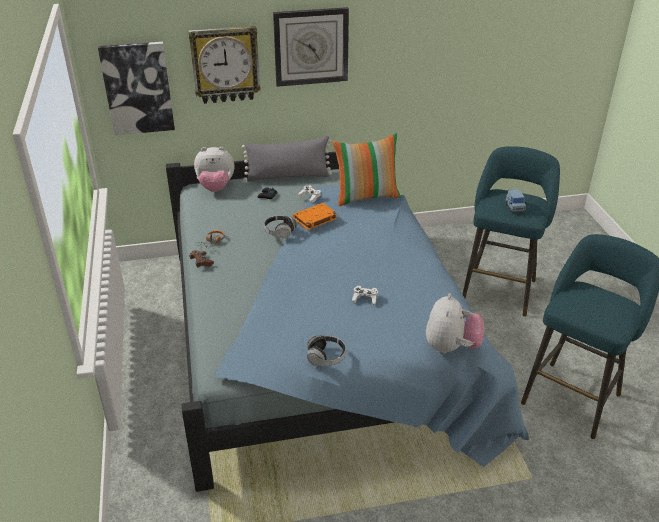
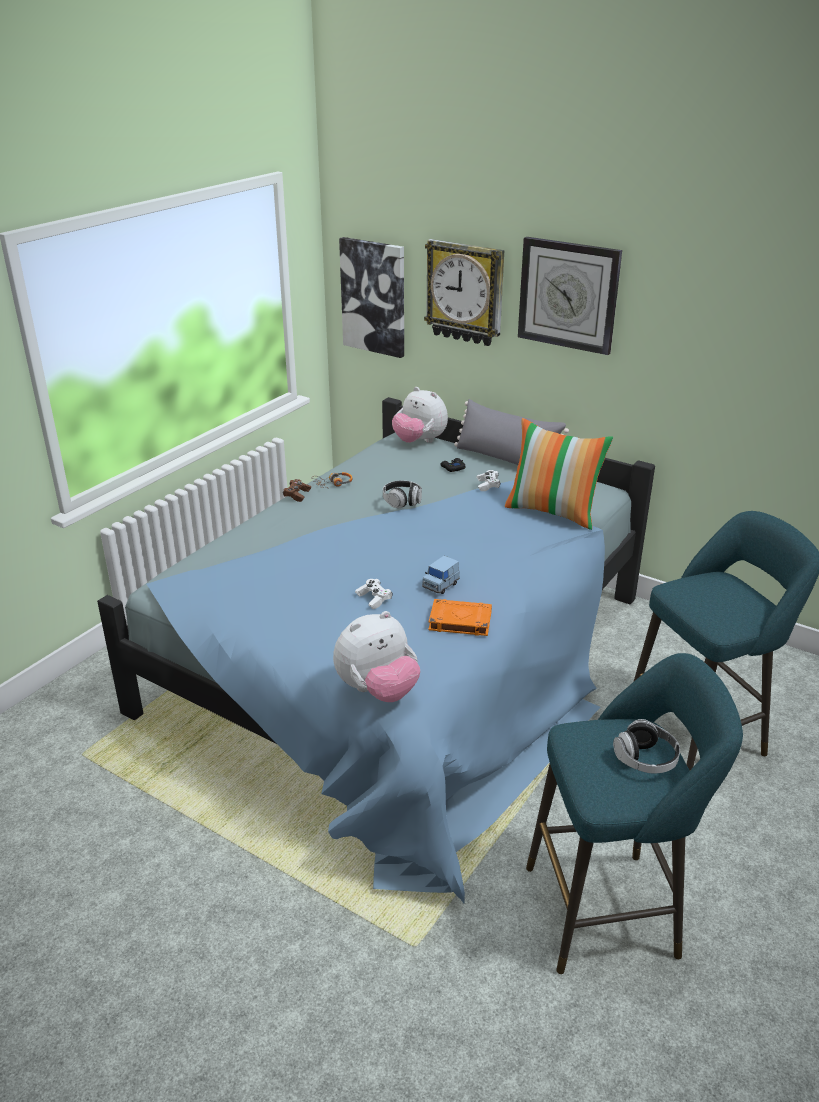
camera: 45 degrees right, 5 degrees down
orange book [293,203,337,230] -> orange book moved to [428,599,492,636]
headphones [306,335,346,366] -> headphones moved to [613,719,680,774]
blue toy car [505,189,526,212] -> blue toy car moved to [422,556,460,594]

